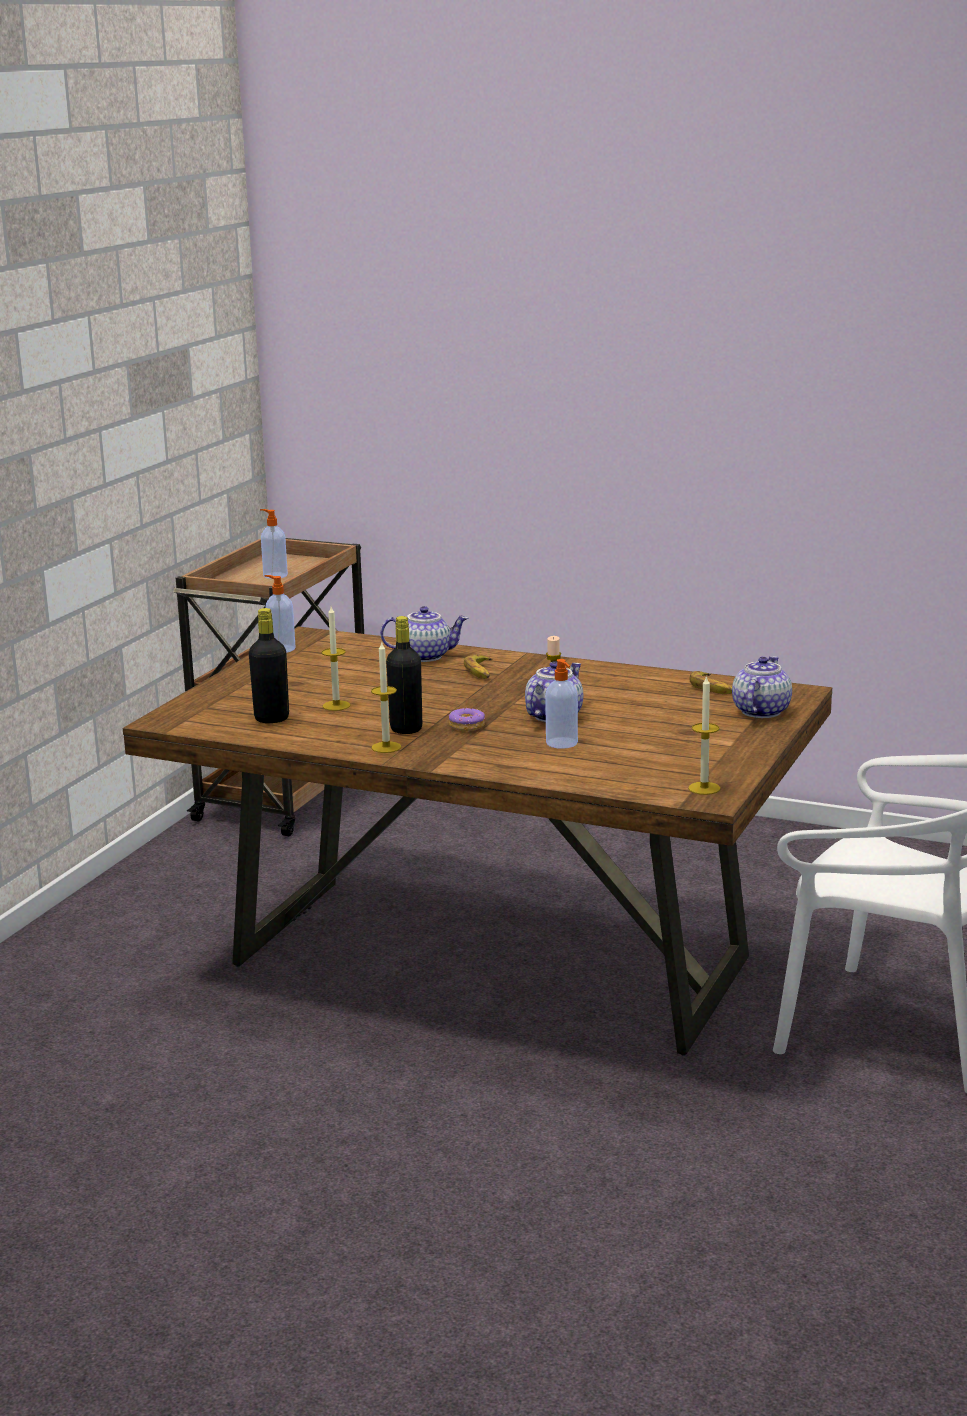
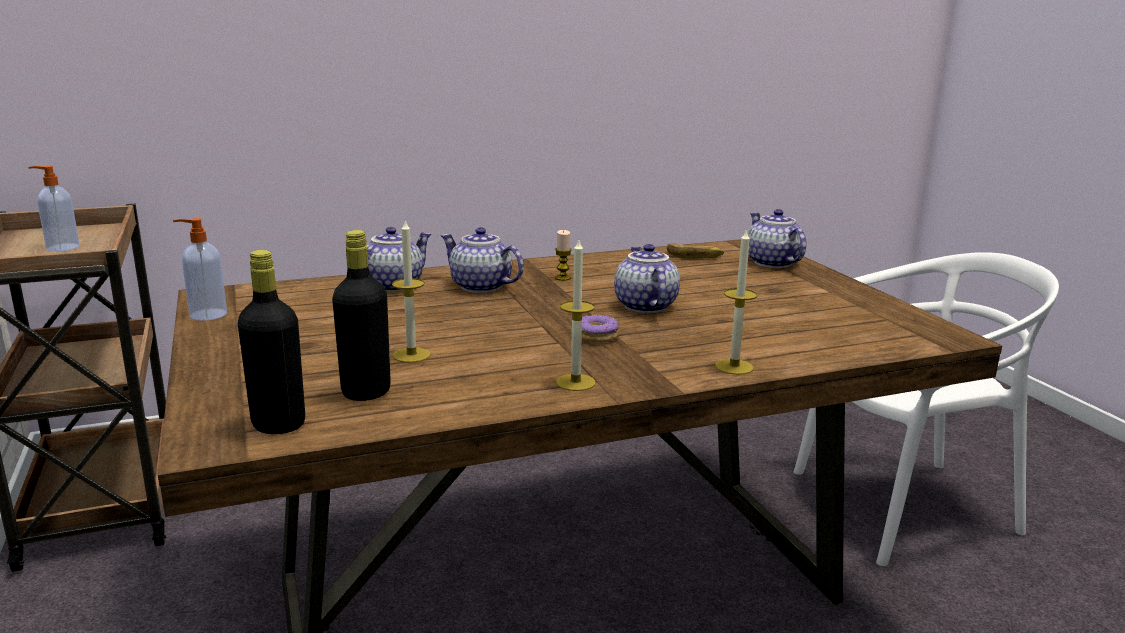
camera: 45 degrees left, 0 degrees up
black bottle [386,616,422,734] -> black bottle moved to [238,250,305,434]
banana [464,654,492,679] -> teapot [440,227,524,293]
soap dispenser [545,659,578,749] -> none
candle [688,675,720,795] -> candle moved to [715,228,757,375]

